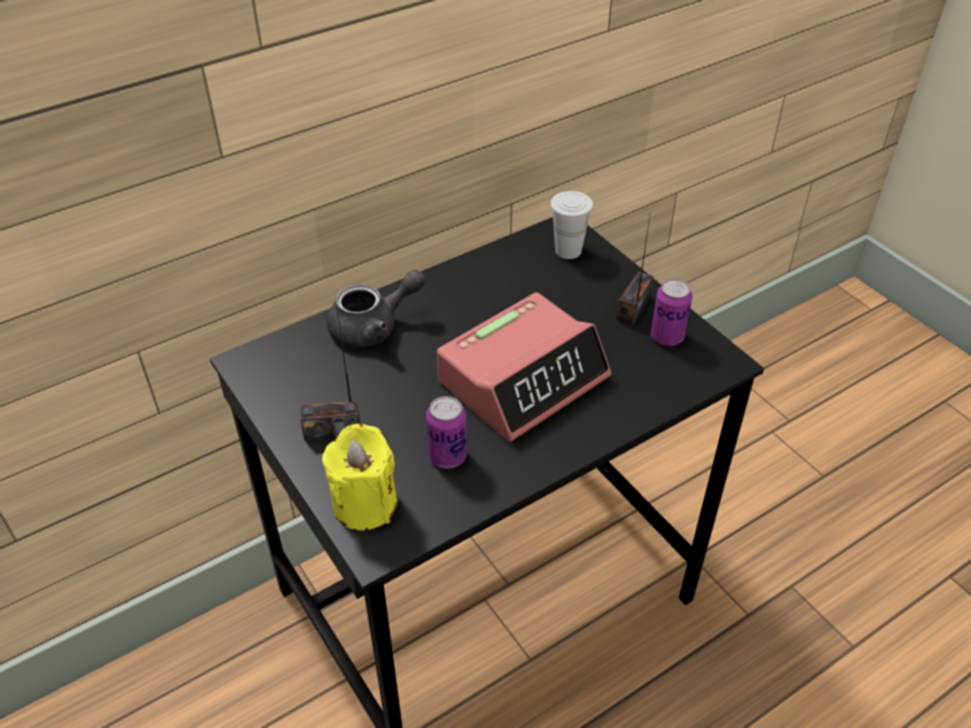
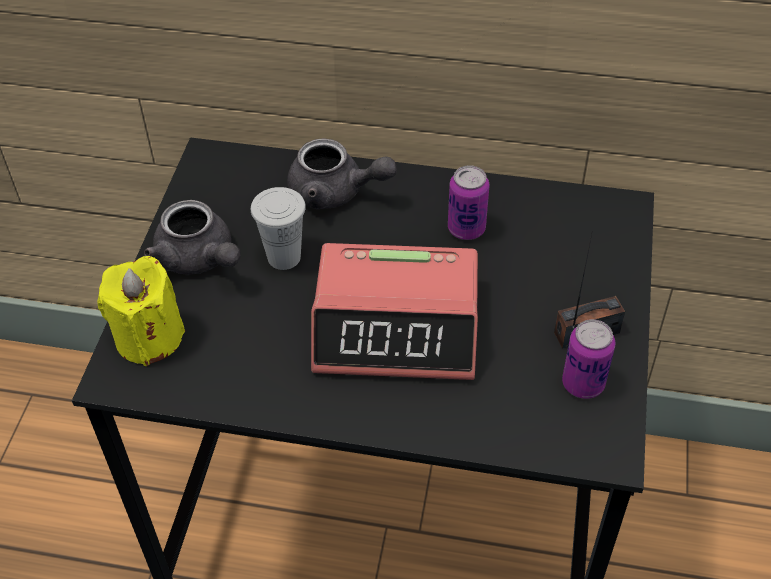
camera: 45 degrees right, 5 degrees up
radio [300,311,360,441] -> grey teapot [144,200,241,275]
can [426,396,467,469] -> can moved to [448,165,489,240]
white cup [550,191,593,259] -> white cup moved to [251,187,306,270]

